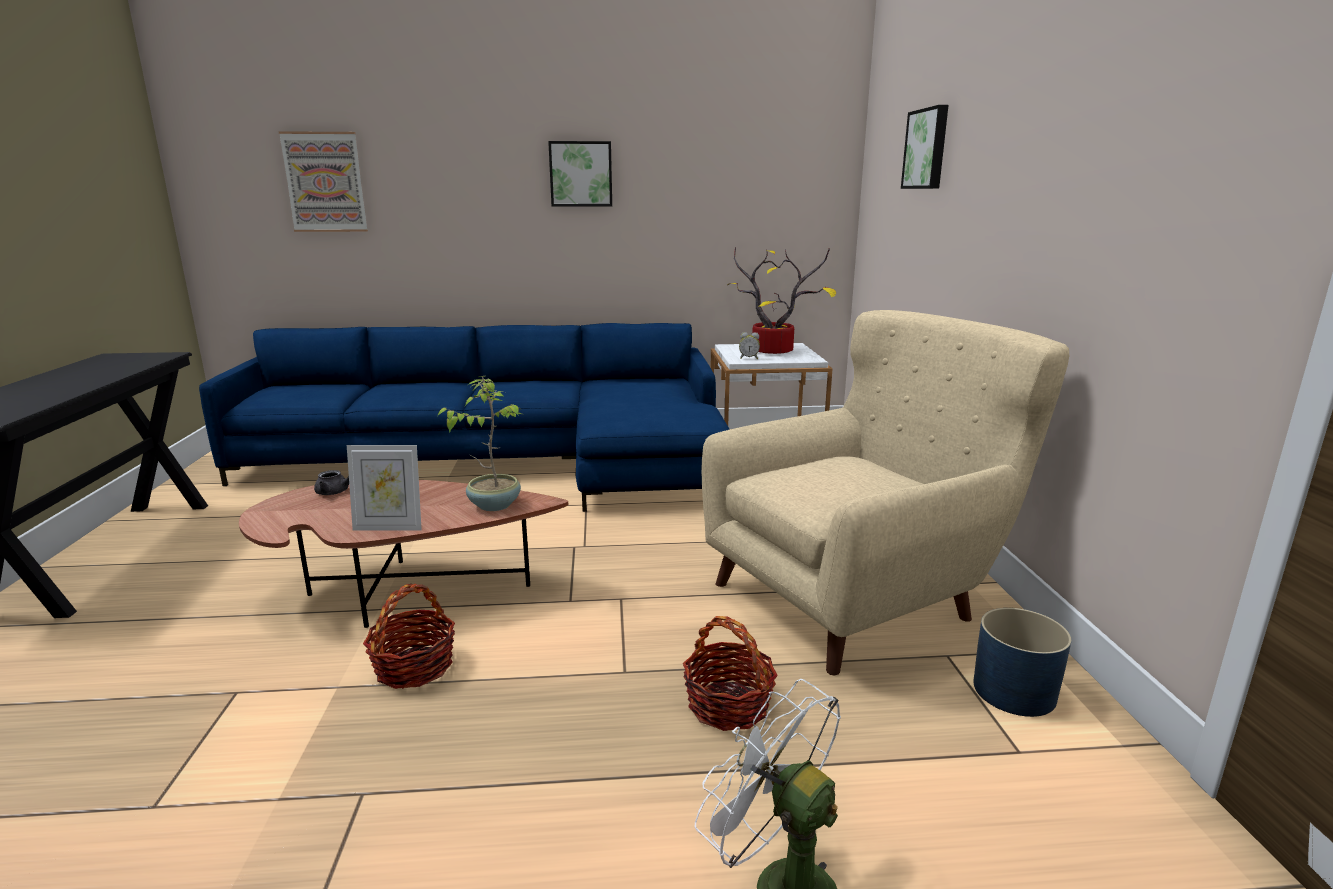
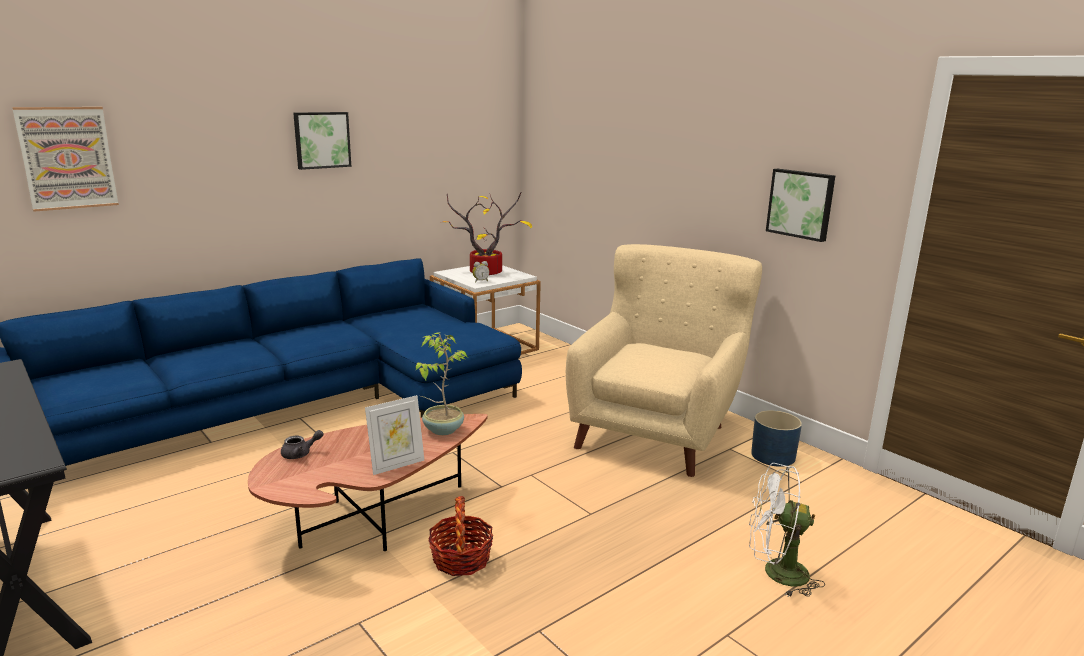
camera: 35 degrees left, 0 degrees up
basket [683,616,778,731] -> none
picture [901,105,948,189] -> picture moved to [766,169,835,242]

